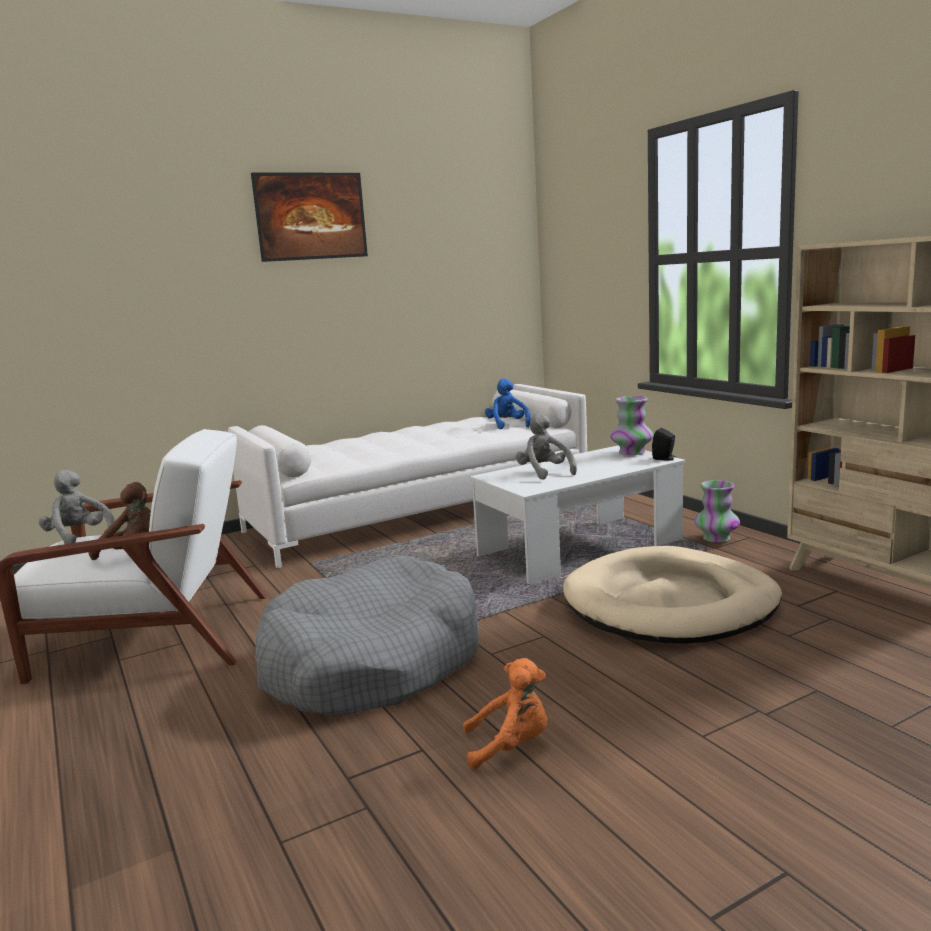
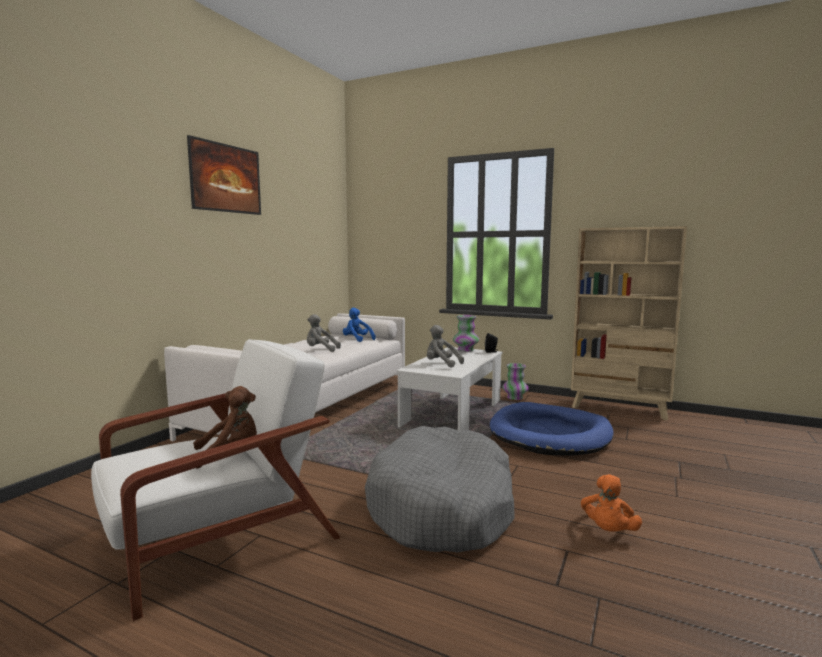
camera: 35 degrees left, 5 degrees down
grey plush toy [39,470,115,544] -> grey plush toy moved to [307,314,341,352]
orange plush toy [463,658,548,769] -> orange plush toy turned 150 degrees clockwise [581,474,642,532]
beige dog bed [563,546,782,644] -> blue dog bed [490,402,613,456]

